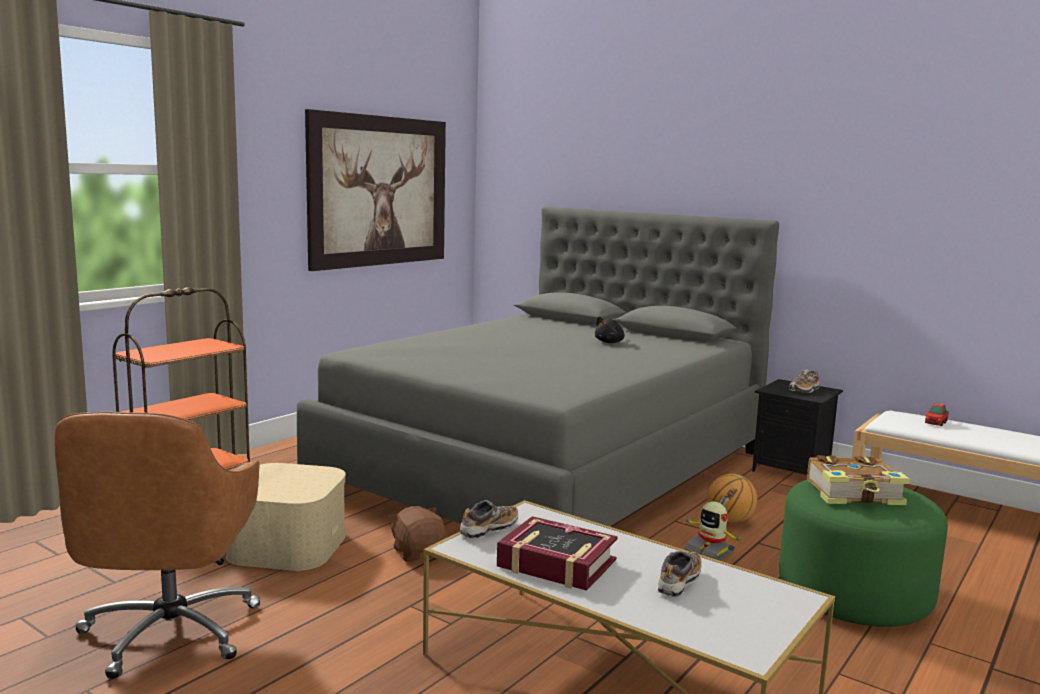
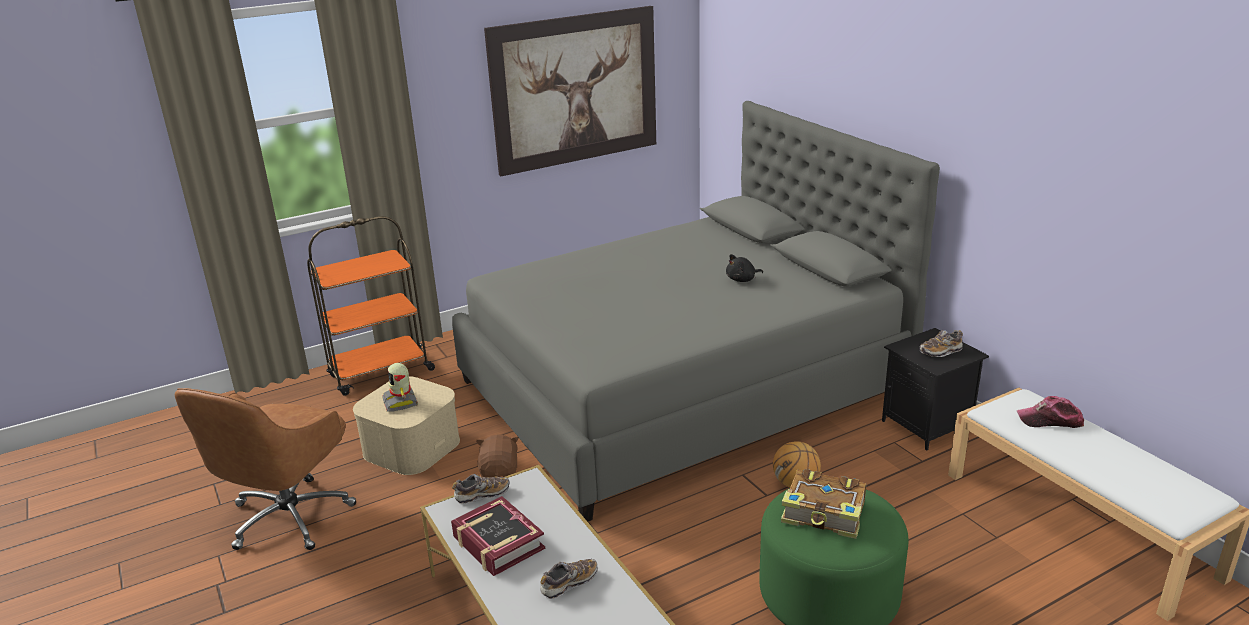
camera: 25 degrees right, 15 degrees up
toy robot [684,501,745,561] -> toy robot moved to [382,363,418,412]
toy car [925,403,949,426] -> cap [1017,396,1084,428]

